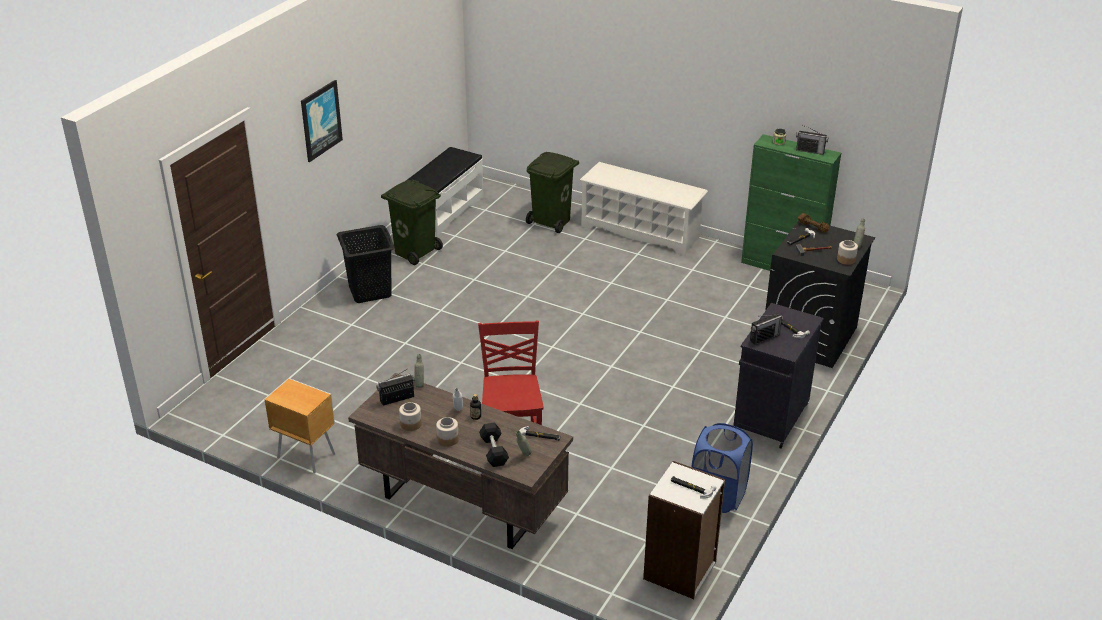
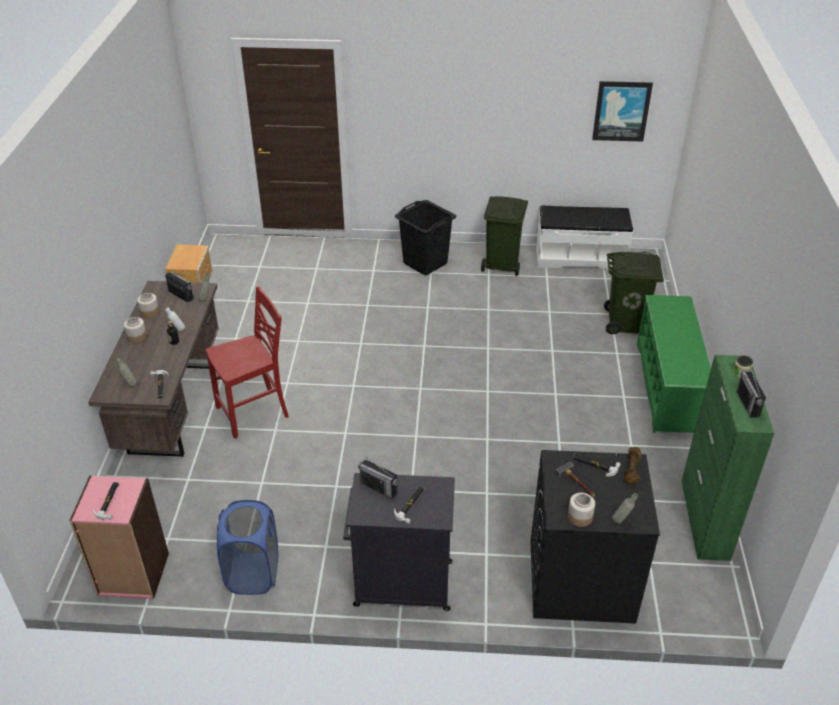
camera: 65 degrees right, 5 degrees up
picture [301,80,343,162] -> picture moved to [592,81,653,142]
black dumbbell [479,422,509,467] -> none
white shoe rack [580,162,708,256] -> green shoe rack [637,295,711,433]
white bookcase [643,461,725,599] -> pink bookcase [69,475,169,599]

